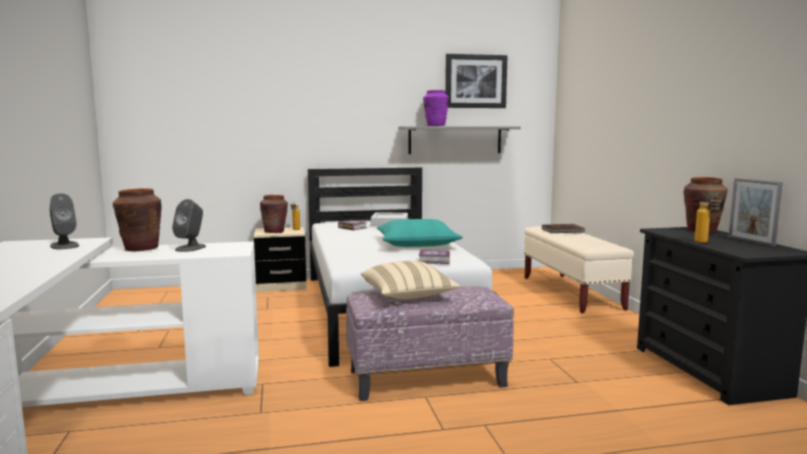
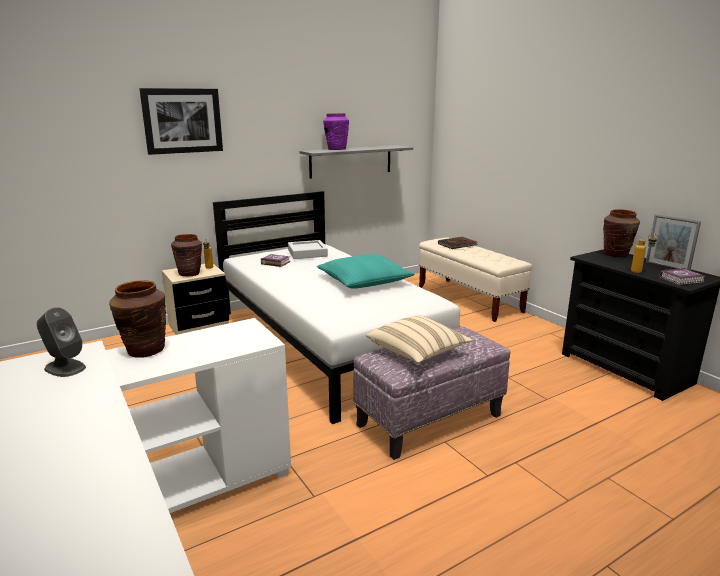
camera: 20 degrees left, 10 degrees up
grey speaker [172,199,206,252] -> none
book [419,250,450,264] -> book moved to [660,268,704,286]
picture [445,54,508,108] -> picture moved to [139,88,223,155]

